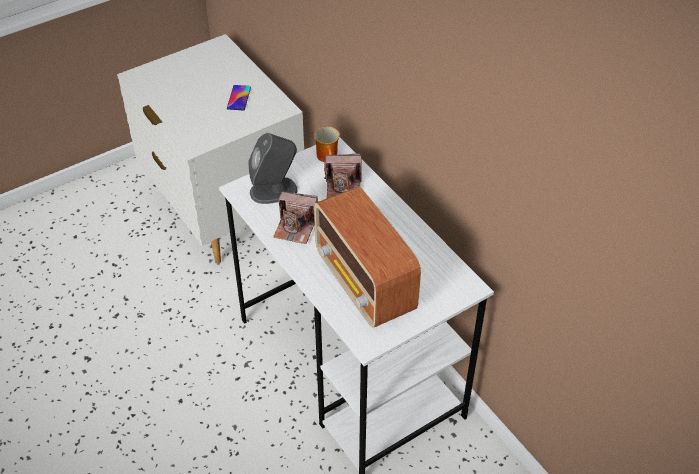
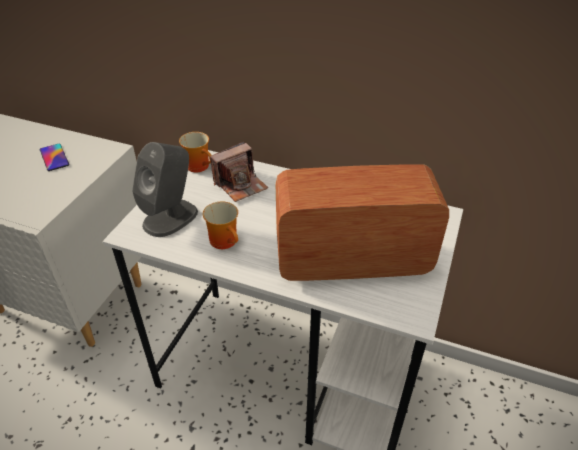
camera: 35 degrees left, 5 degrees down
camera [273,192,318,244] -> mug [203,201,238,249]
radio [314,187,421,328] -> radio turned 150 degrees clockwise [276,164,449,281]

